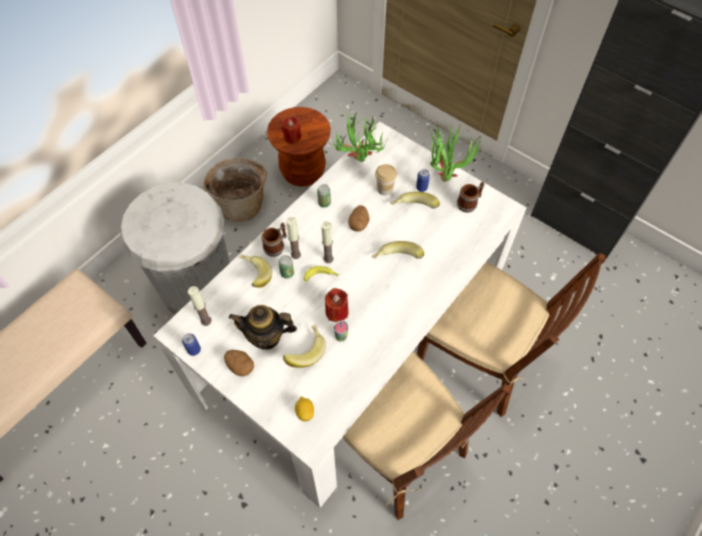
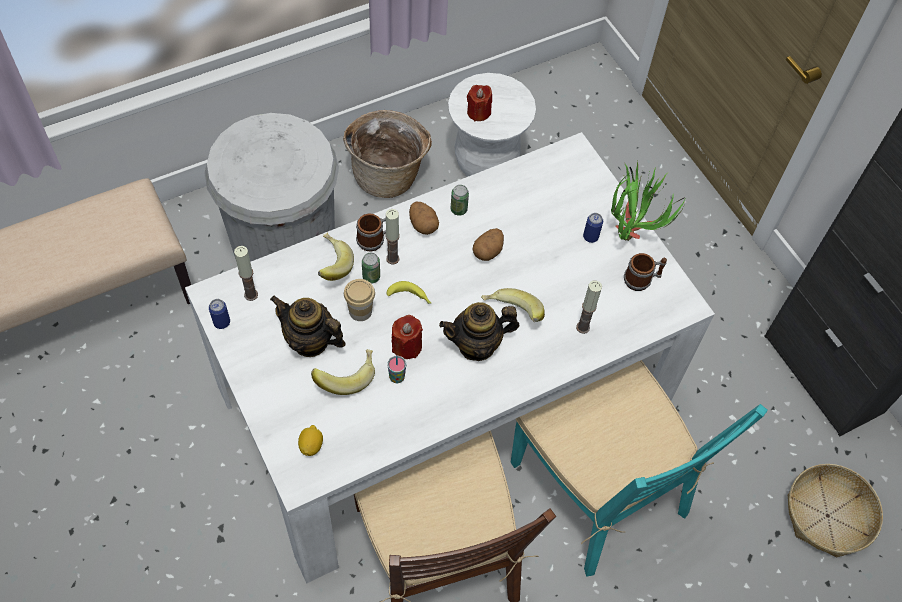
camera: 20 degrees right, 0 degrees up
potato [224,350,254,376] -> potato moved to [409,202,439,235]
brown stool [267,107,331,187] -> white stool [448,73,536,176]
candle [321,221,334,263] -> candle moved to [576,280,602,334]
potted plant [332,113,387,162] -> none
cup [375,164,397,195] -> cup moved to [344,279,375,321]
banana [390,192,440,209] -> none
brown chair [417,253,606,417] -> turquoise chair [511,360,768,577]
none -> teapot [439,302,520,361]
none -> basket [788,464,883,557]

